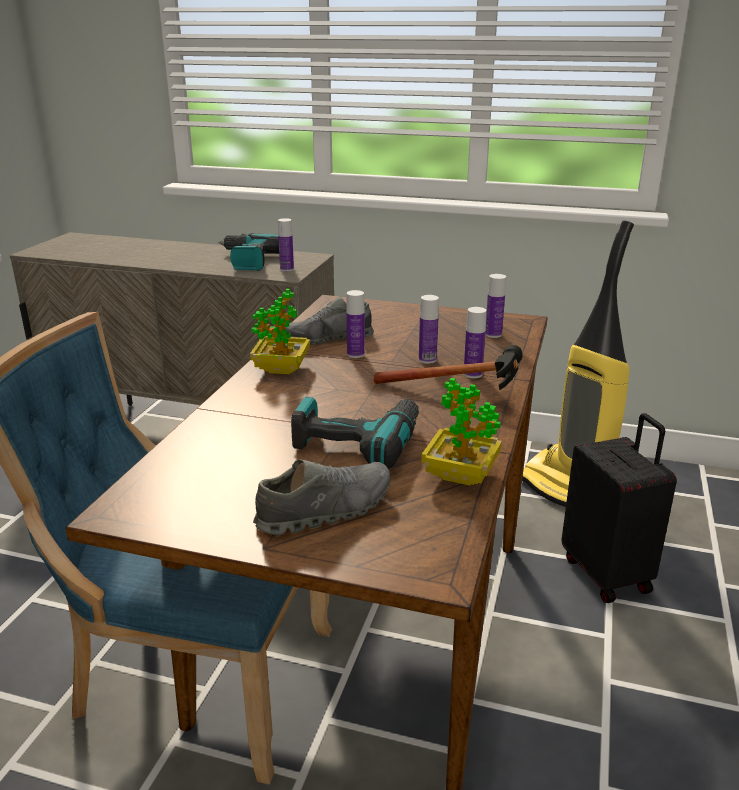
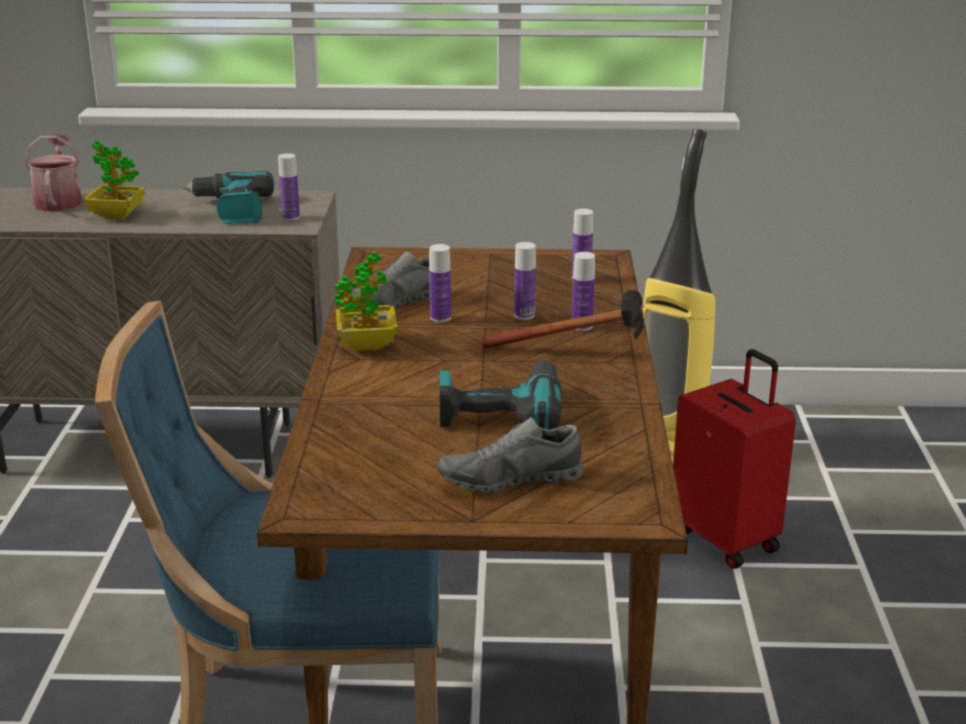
camera: 15 degrees left, 0 degrees up
grey shoe [253,460,390,535] -> grey shoe turned 150 degrees counterclockwise [438,417,584,493]
potted plant [421,378,502,486] -> potted plant moved to [83,141,145,219]
black suitcase [562,413,677,603] -> red suitcase [673,349,796,569]
none -> watering can [25,134,83,211]

